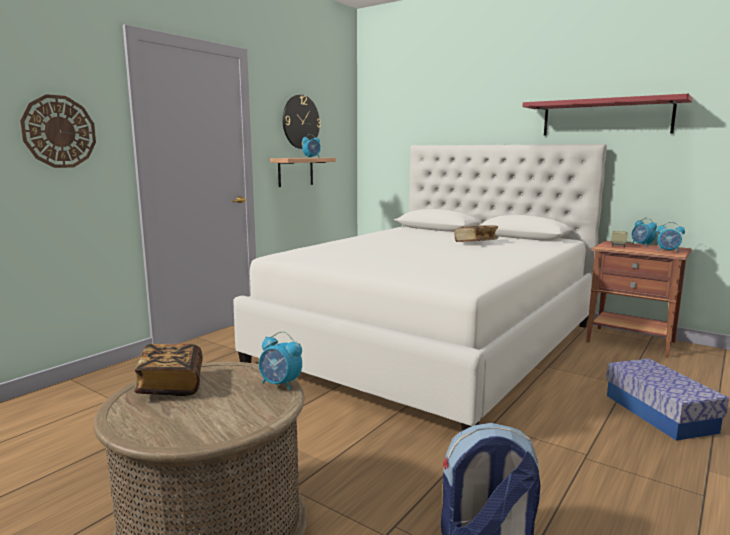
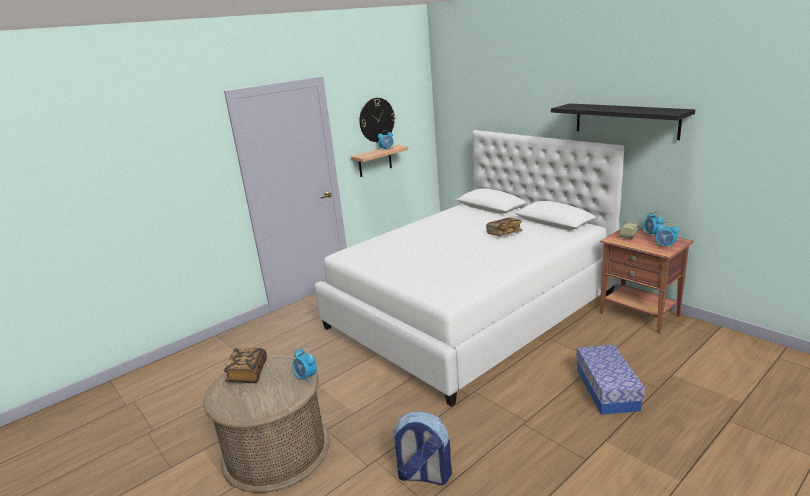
camera: 15 degrees right, 10 degrees up
wall clock [20,94,96,168] -> none
red shelf [522,94,693,136] -> black shelf [551,103,695,140]

